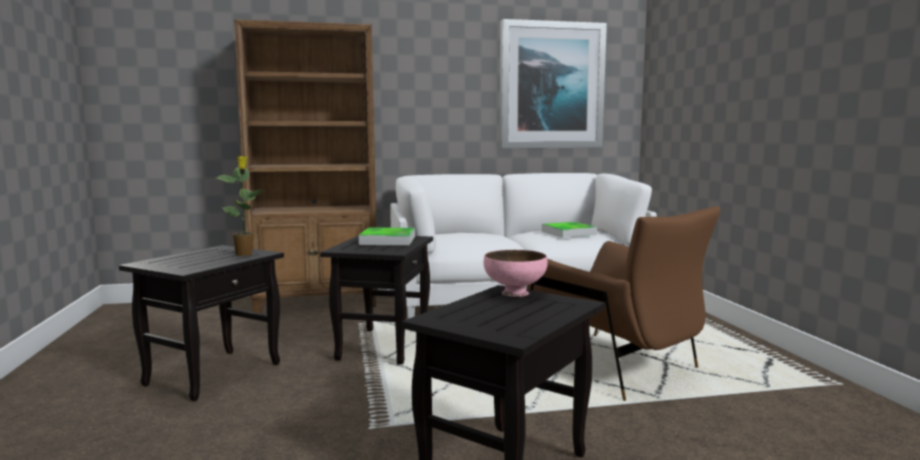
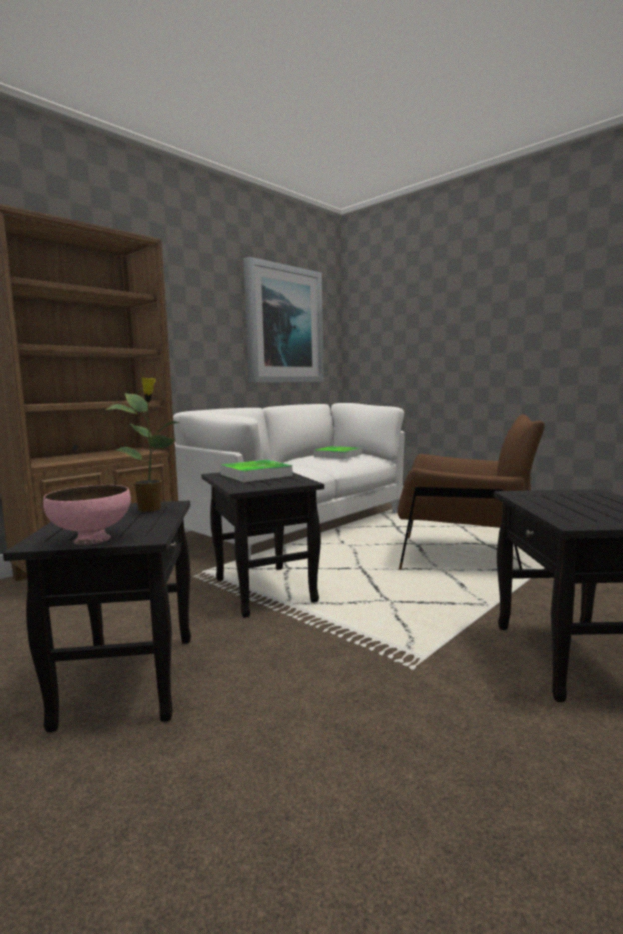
camera: 35 degrees left, 0 degrees up
pink bowl [484,250,548,297] -> pink bowl moved to [43,485,131,545]

